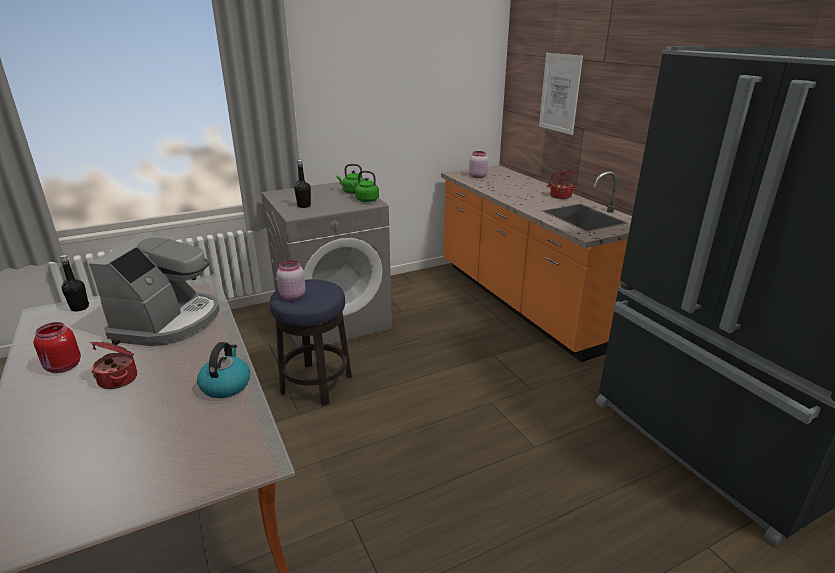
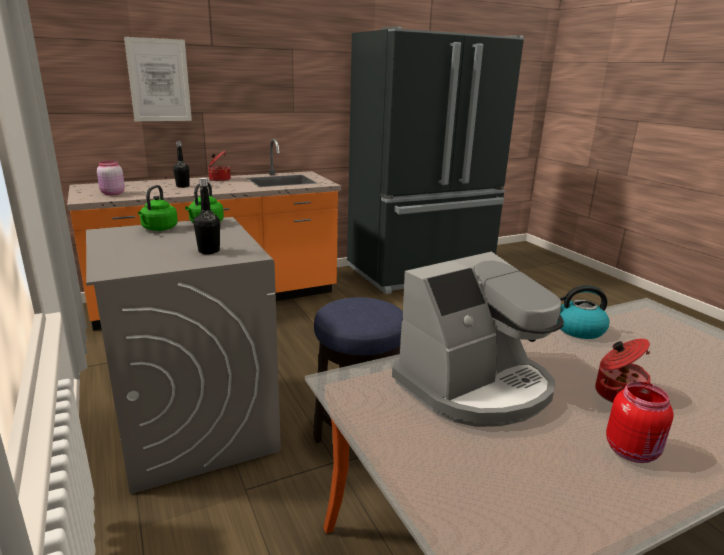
camera: 90 degrees left, 5 degrees down
black bottle [60,255,89,311] -> black bottle moved to [173,141,189,188]
coffee machine [89,232,220,346] -> coffee machine turned 135 degrees clockwise [392,252,564,427]
pink jar [277,260,306,300] -> none

